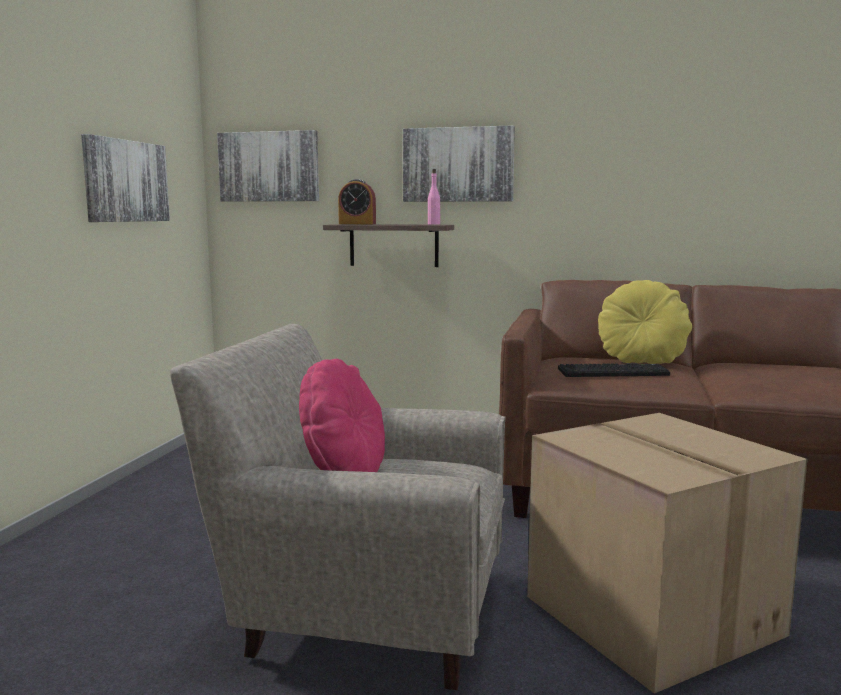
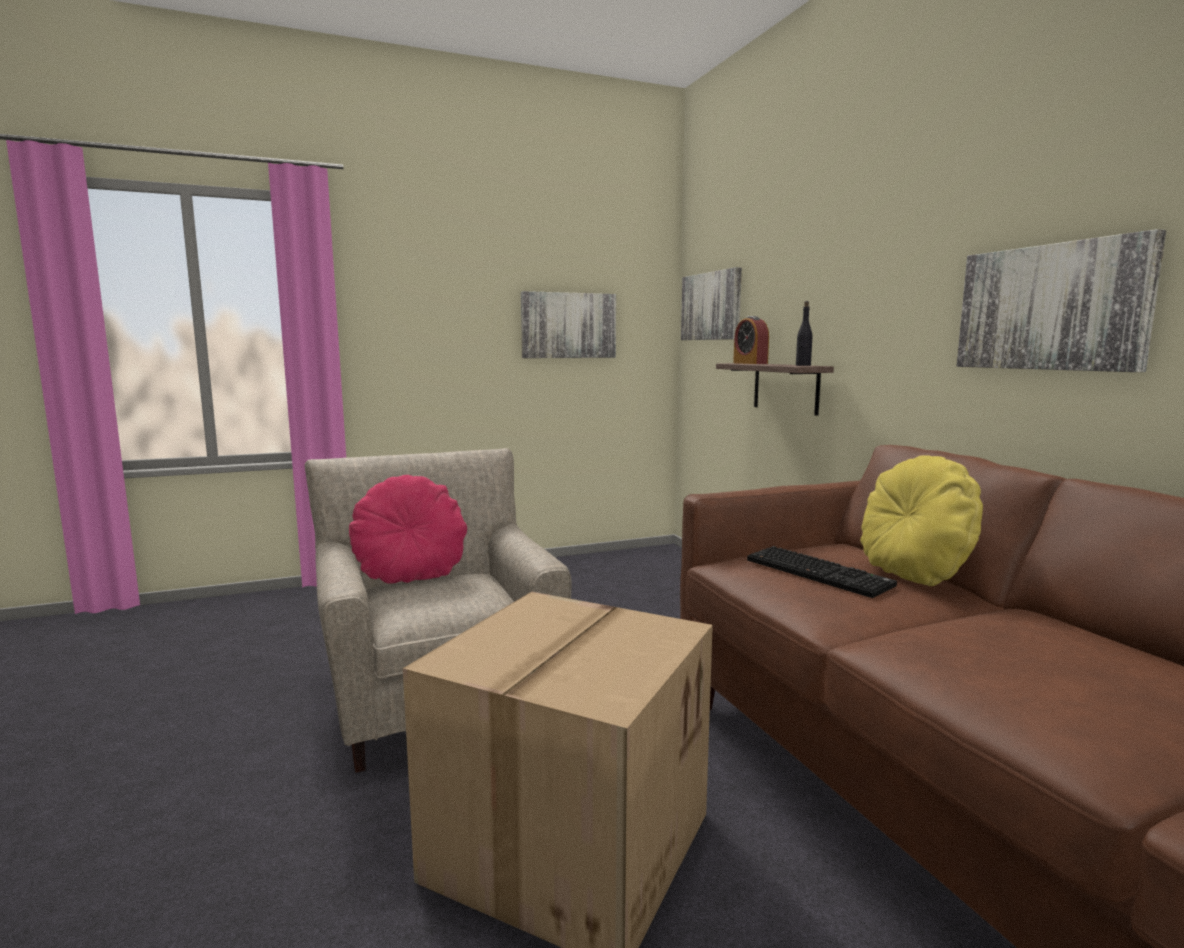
camera: 55 degrees right, 0 degrees up
picture [403,125,515,202] -> picture moved to [957,229,1166,372]
pink bottle [428,169,440,225] -> black bottle [796,301,812,366]

